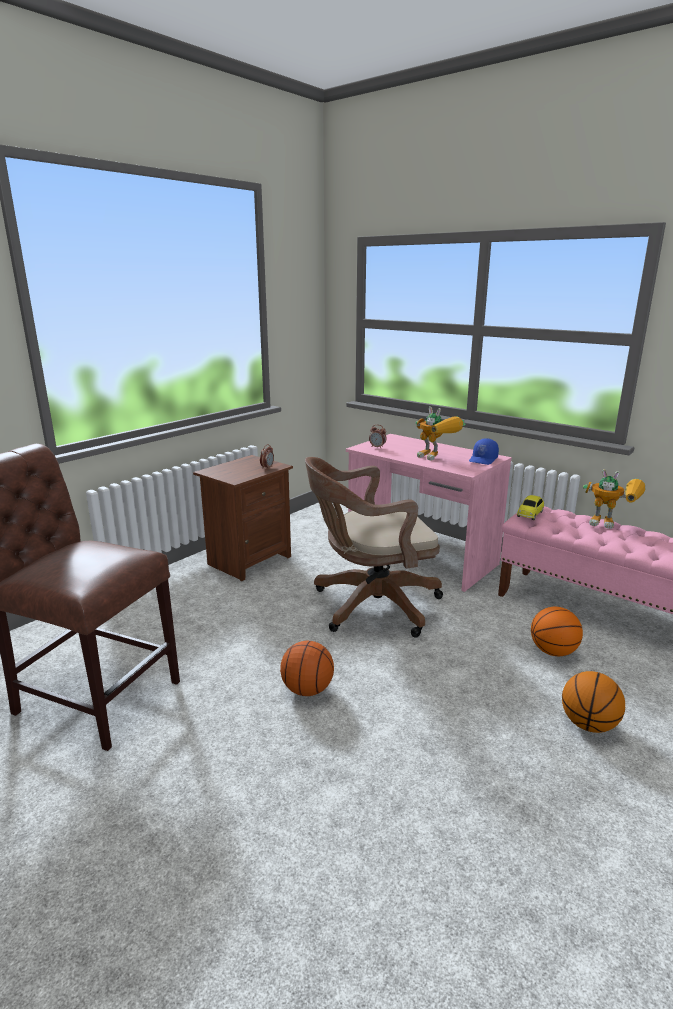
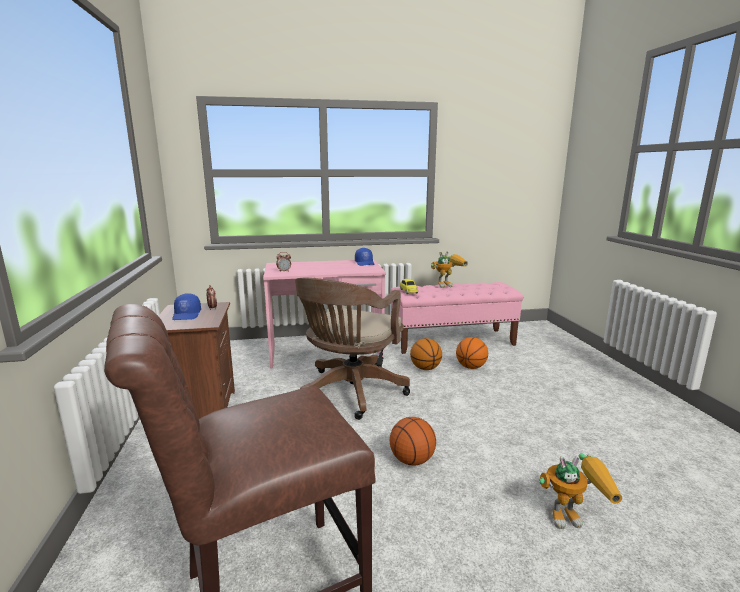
camera: 50 degrees left, 5 degrees down
toy robot [416,406,465,460] -> toy robot moved to [539,453,622,529]
basketball [562,671,625,733] -> basketball moved to [410,338,442,370]
none -> blue cap [172,293,201,320]

